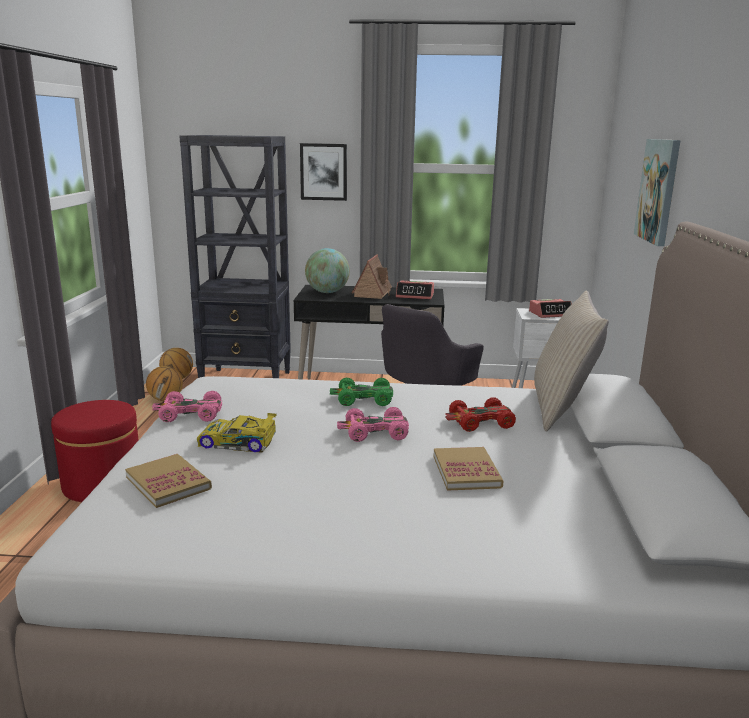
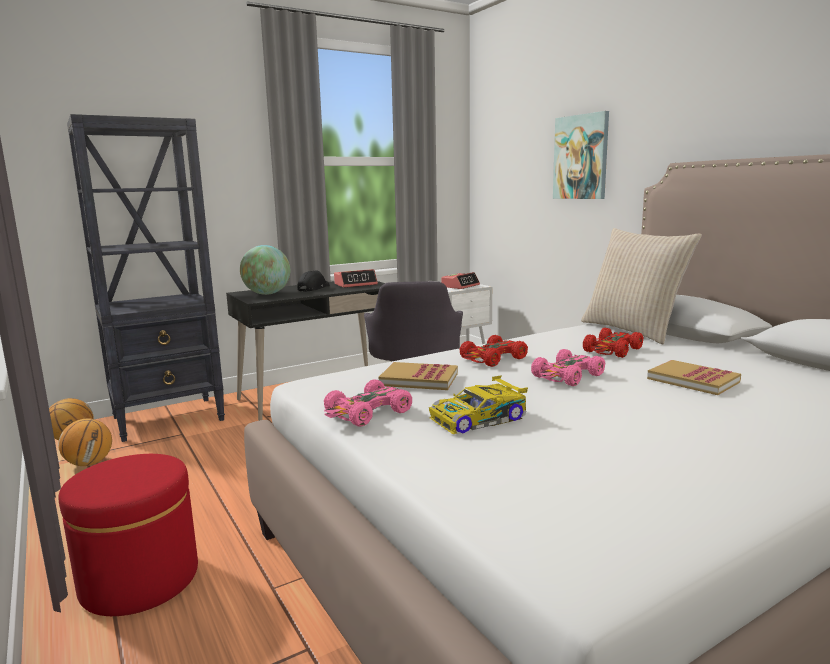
camera: 35 degrees left, 5 degrees down
book [125,454,212,508] -> book moved to [379,362,458,390]
picture [300,143,347,201] -> none
green toy car [330,378,393,406] -> red toy car [459,335,528,367]
toy house [352,255,392,299] -> black cap [297,270,330,291]

